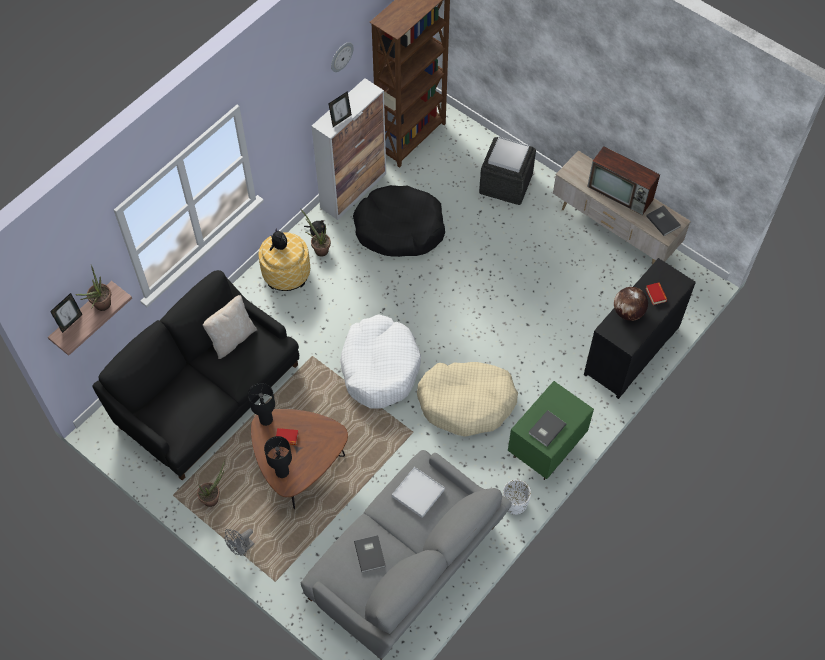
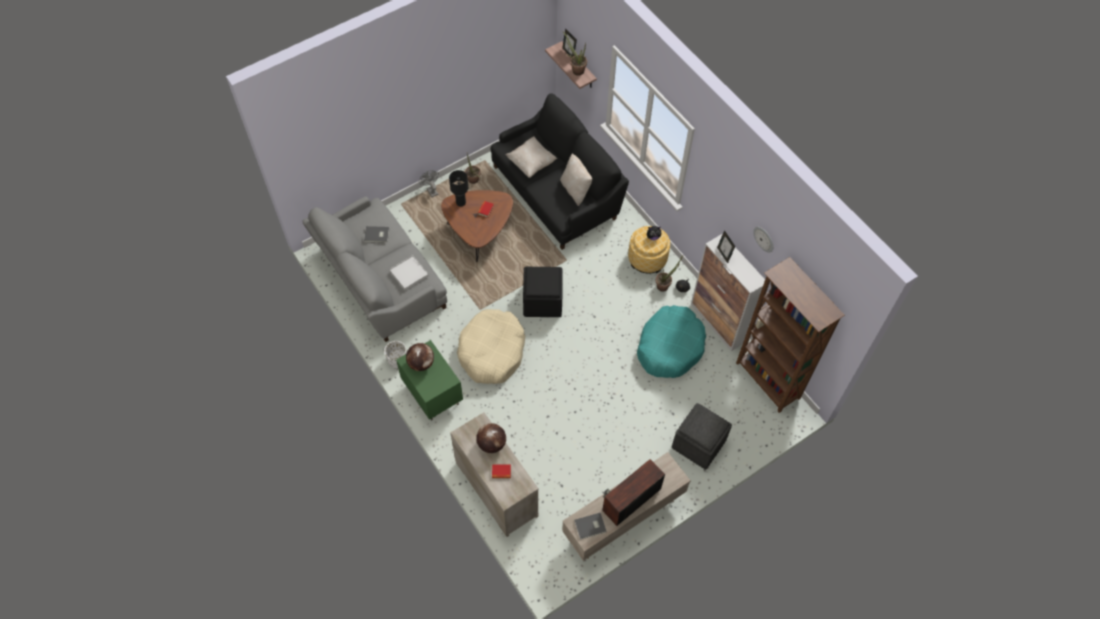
camera: 105 degrees right, 0 degrees up
black table lamp [248,383,275,426] -> none
white dog bed [340,314,421,408] -> black ottoman [523,267,563,317]
black dog bed [353,185,445,257] -> turquoise dog bed [637,305,706,378]
white tray [488,137,529,173] -> none
grey book [528,410,566,447] -> globe [406,343,434,371]
black dresser [584,258,696,399] -> beige dresser [450,413,538,537]
none -> beige pillow [506,136,557,178]

